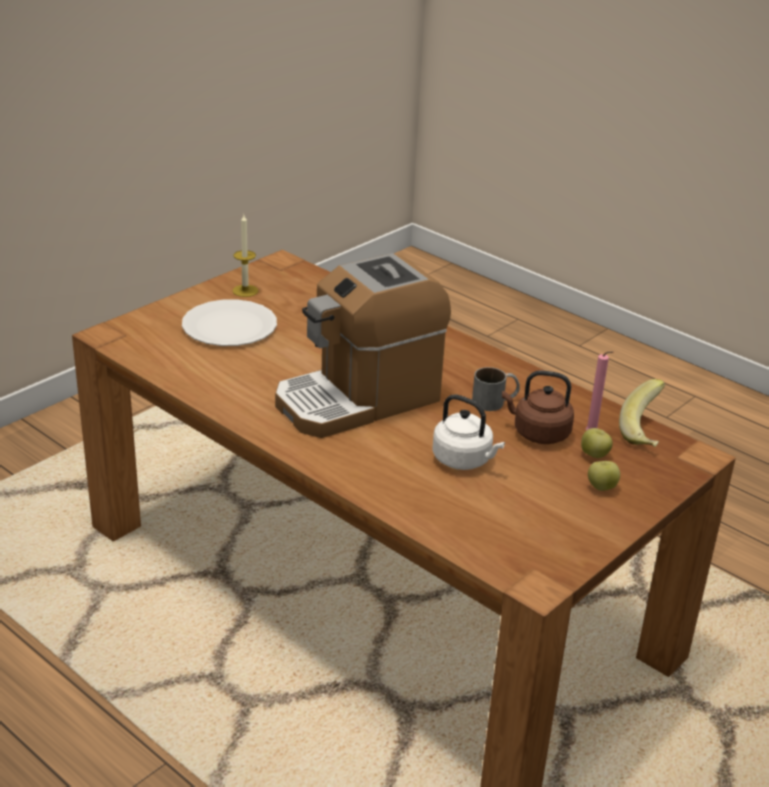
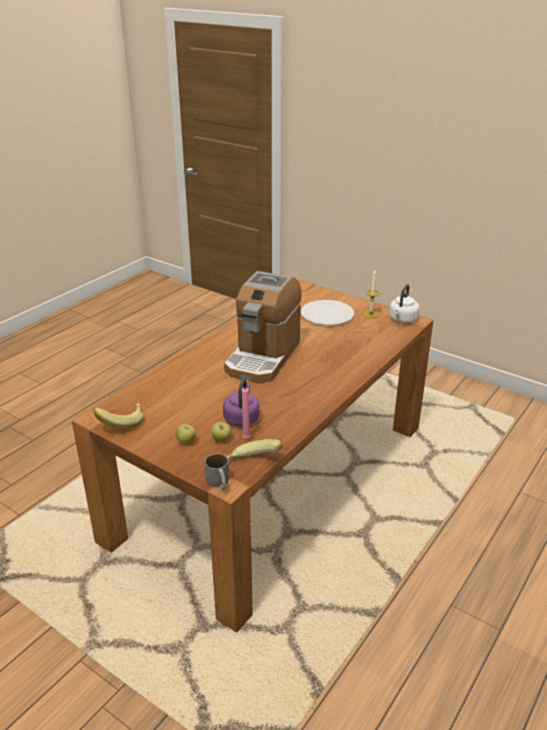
camera: 85 degrees right, 0 degrees up
coffee machine [275,253,451,438] -> coffee machine turned 120 degrees counterclockwise [224,271,302,383]
white kettle [432,394,505,470] -> white kettle moved to [389,284,419,323]
grey mug [472,367,520,411] -> grey mug moved to [205,453,229,490]
brown kettle [502,370,574,444] -> purple kettle [223,378,260,426]
none -> banana [94,403,143,429]

